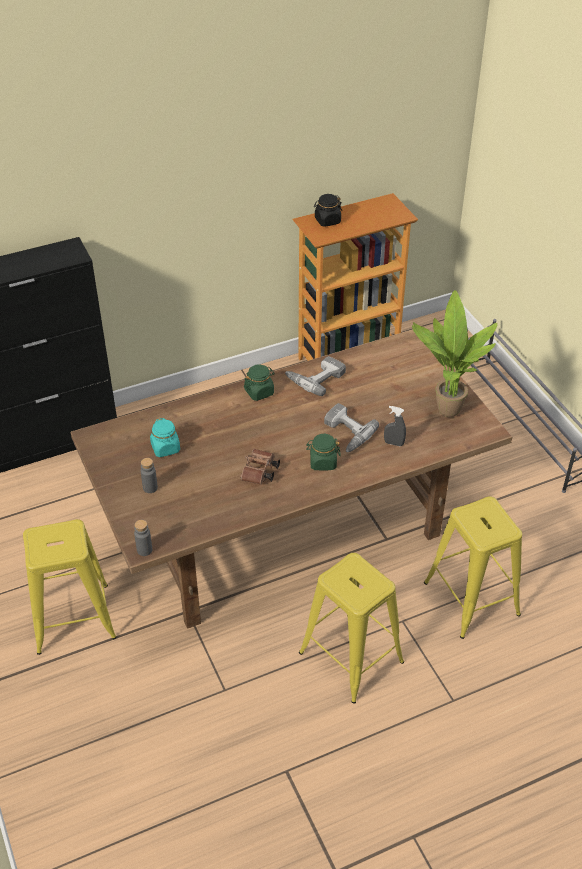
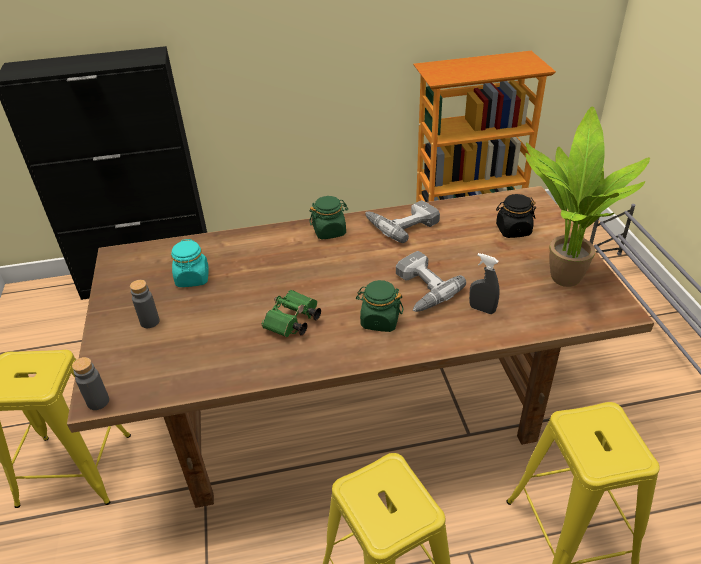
camera: 15 degrees right, 5 degrees down
brown binoculars [240,449,280,485] -> green binoculars [262,290,321,337]
black jar [314,194,342,227] -> black jar moved to [496,194,536,238]

